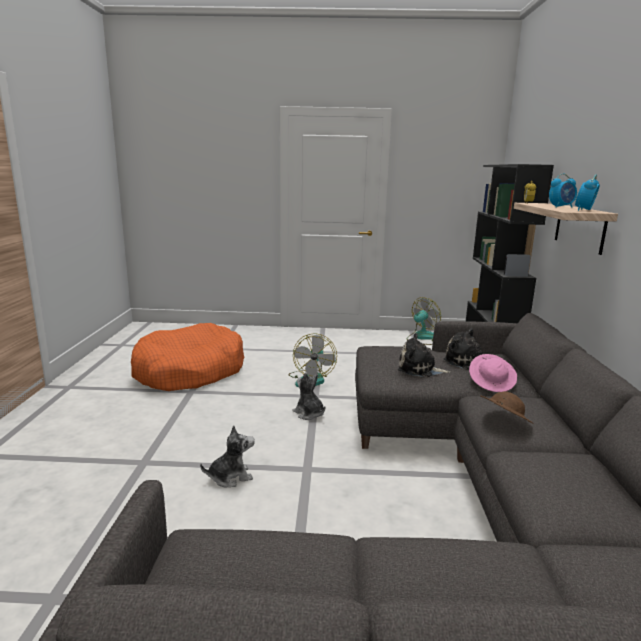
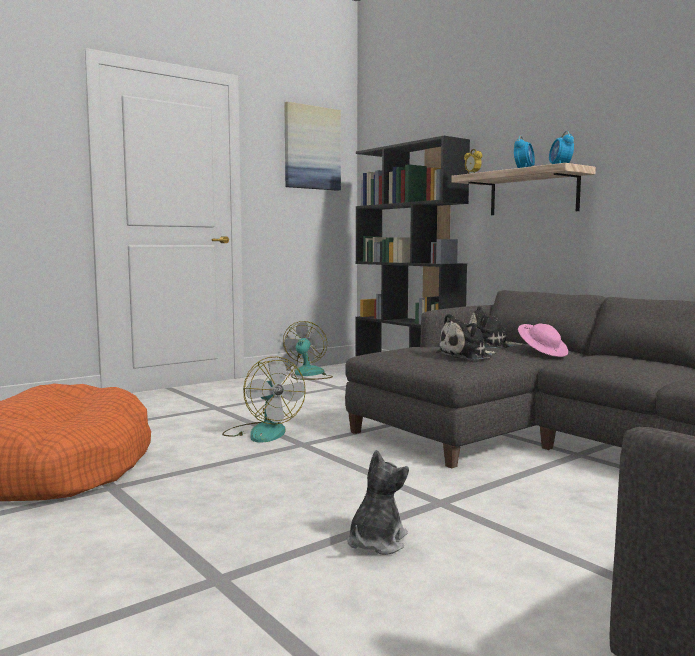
camera: 40 degrees left, 10 degrees down
plush toy [292,372,325,420] -> none
brown hat [480,391,534,424] -> none
none -> picture [284,102,341,191]

